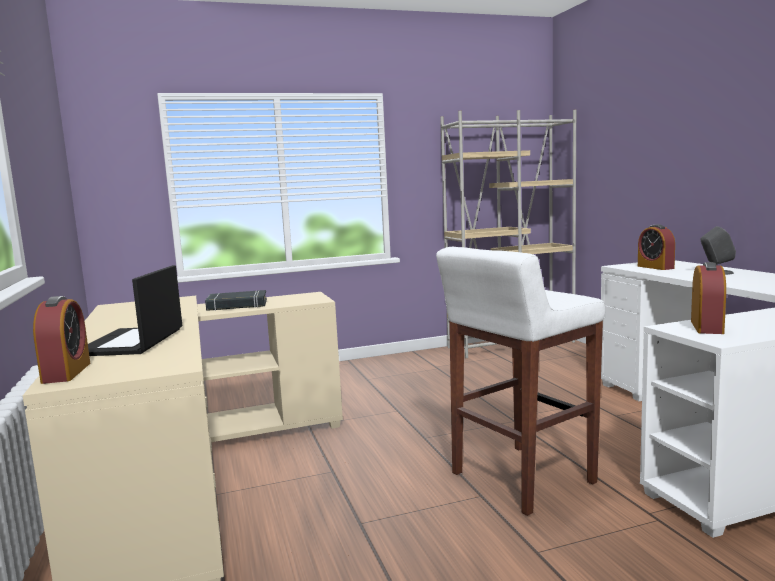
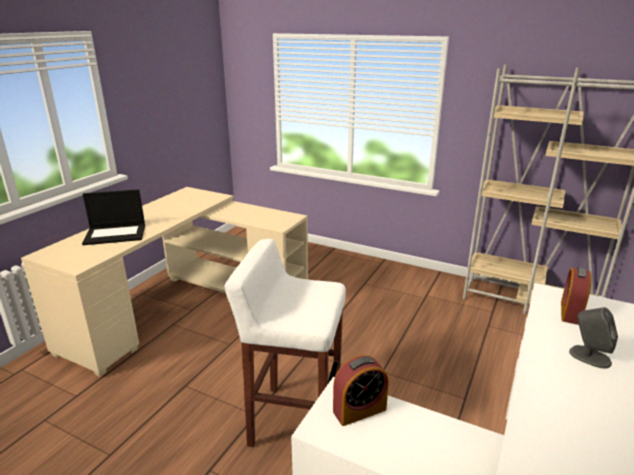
camera: 45 degrees right, 15 degrees up
alarm clock [33,296,90,384] -> none
laptop [88,265,182,356] -> laptop turned 150 degrees counterclockwise [82,189,145,245]
black book [205,290,267,311] -> none

